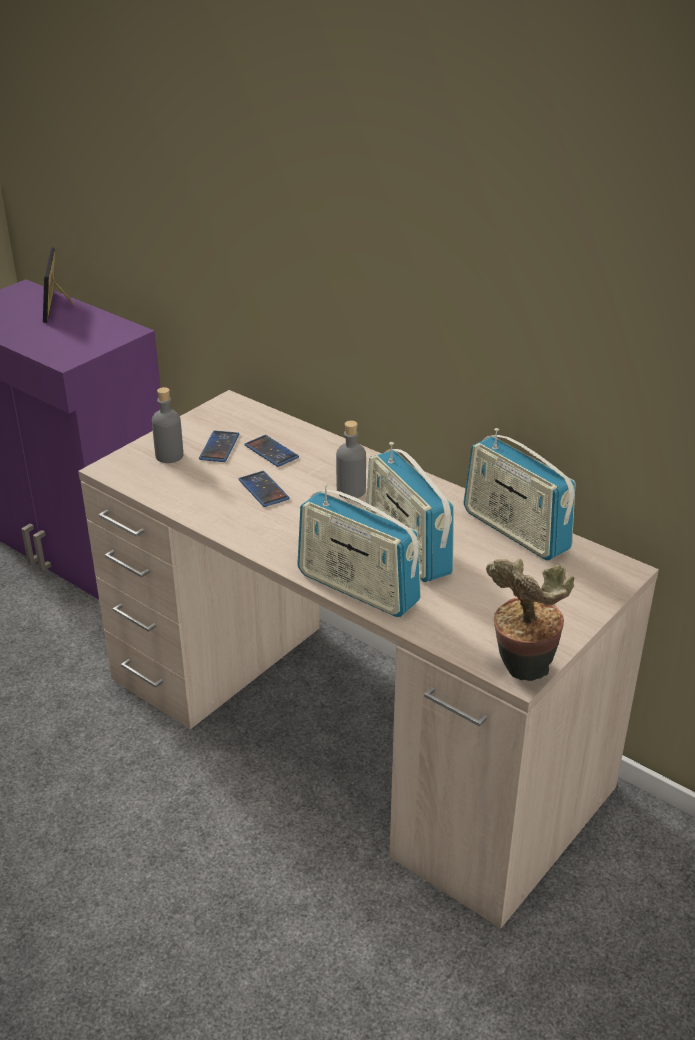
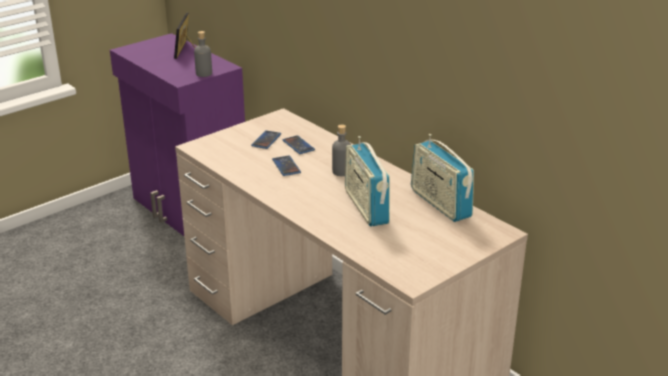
camera: 10 degrees right, 5 degrees down
grey bottle [152,387,183,463] -> grey bottle moved to [194,31,212,77]
radio [297,484,421,617] -> none
potted plant [486,559,575,681] -> none

